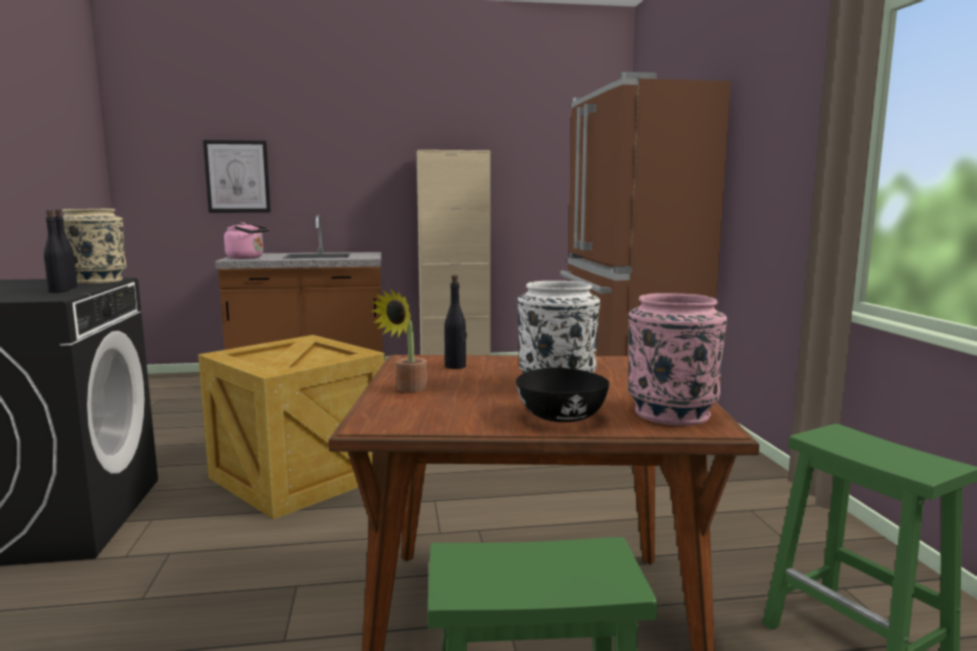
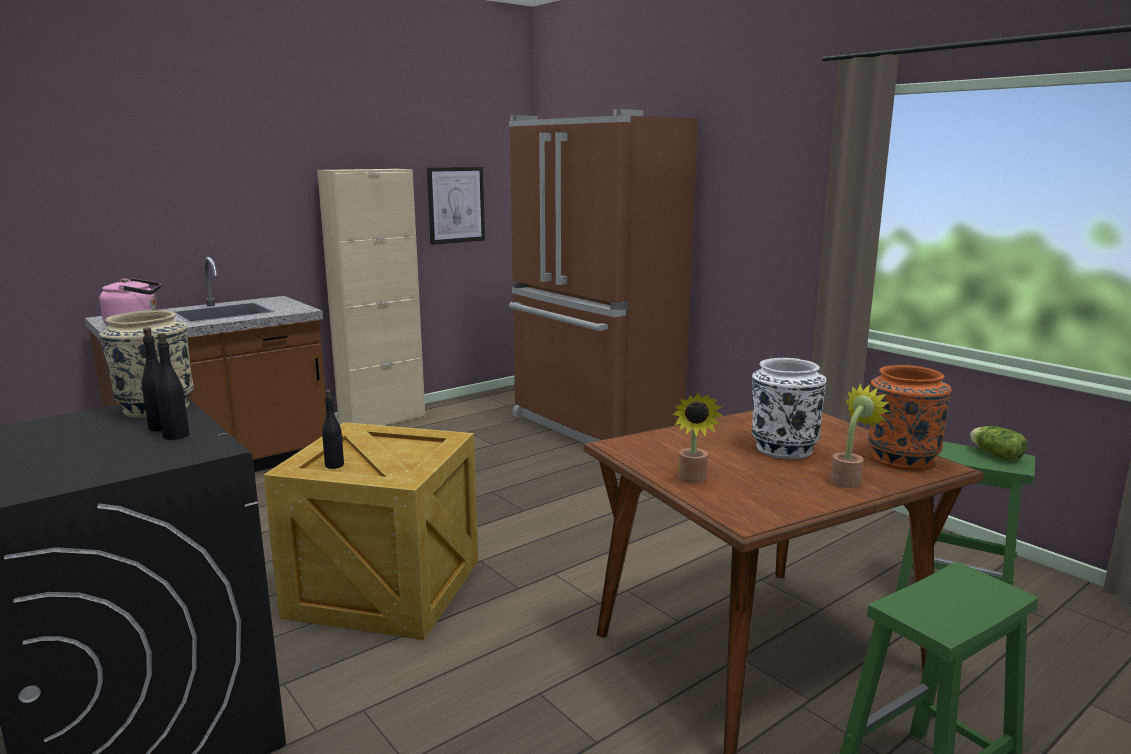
camera: 30 degrees left, 5 degrees up
picture [203,140,271,213] -> picture moved to [427,167,485,245]
black bottle [444,275,467,369] -> black bottle moved to [322,390,344,469]
black bowl [516,368,610,422] -> potted plant [831,384,890,488]
pink vase [628,293,727,426] -> orange vase [868,365,952,470]
none -> lettuce [970,426,1027,461]

